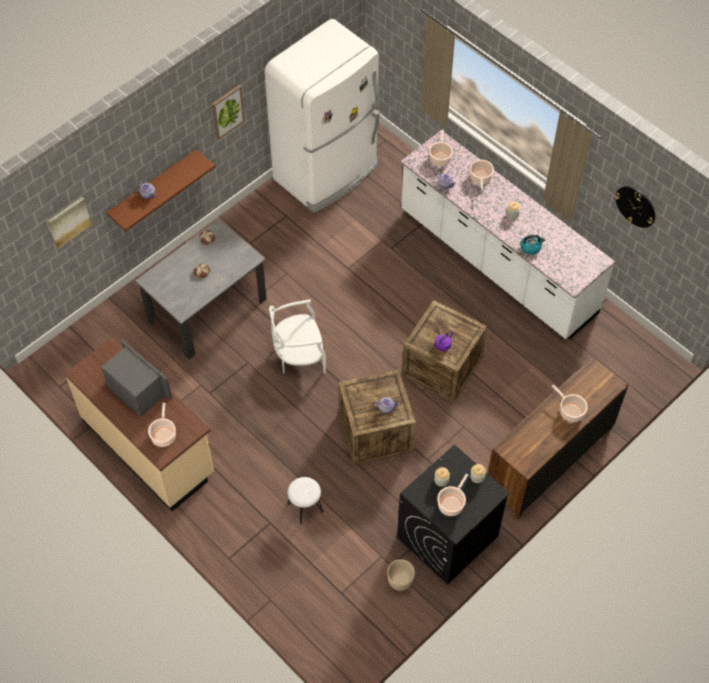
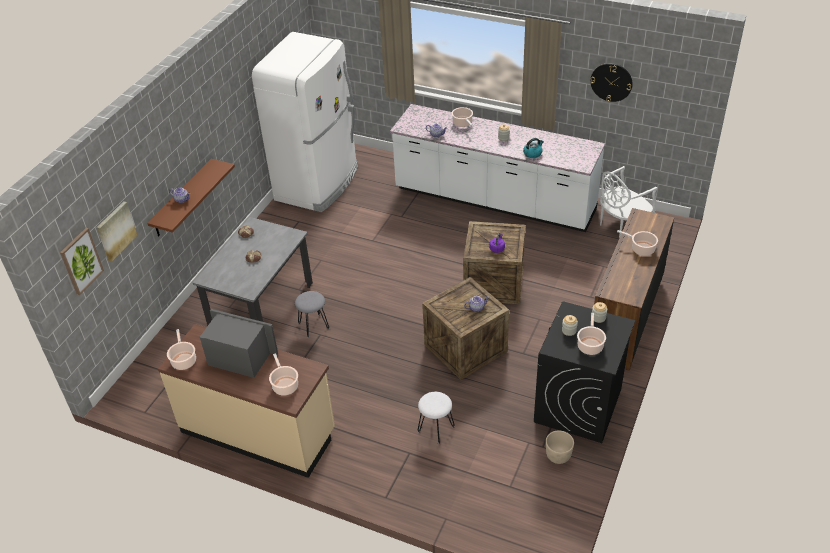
camera: 20 degrees left, 15 degrees down
picture [212,85,245,140] -> picture moved to [60,228,104,295]
white chair [269,299,326,373] -> white chair moved to [600,166,657,238]
cooking pot [429,130,453,166] -> cooking pot moved to [167,329,196,370]
none -> grey stool [295,291,329,338]

